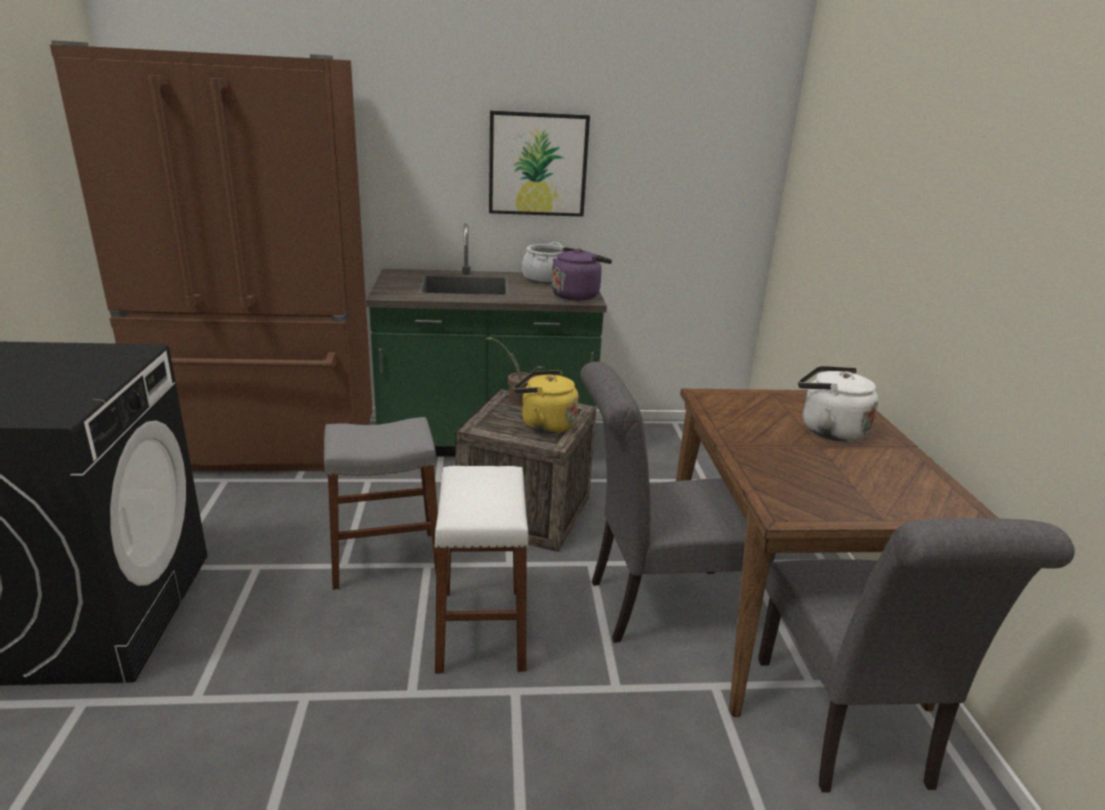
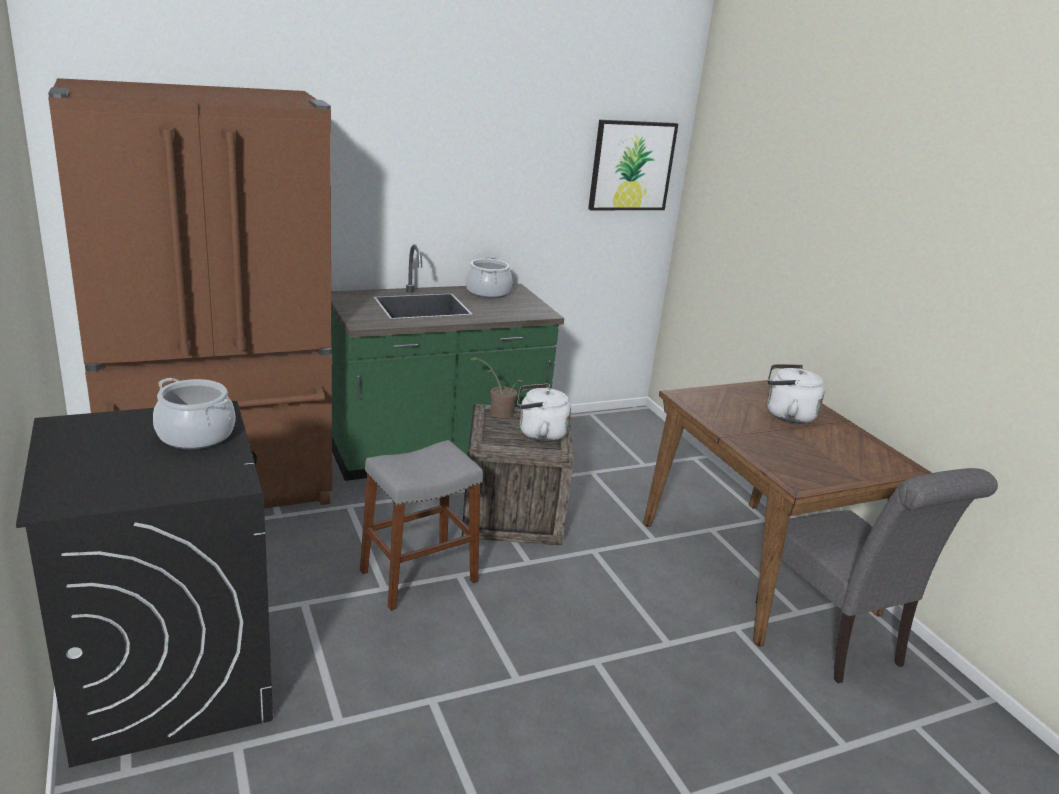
camera: 20 degrees left, 0 degrees up
white stool [434,466,529,674] -> none
picture [489,111,590,217] -> picture moved to [588,120,678,210]
yellow kettle [513,370,579,434] -> white kettle [517,384,571,442]
purple kettle [551,247,612,301] -> none
grey chair [580,362,776,643] -> none
none -> cooking pot [153,378,235,449]

